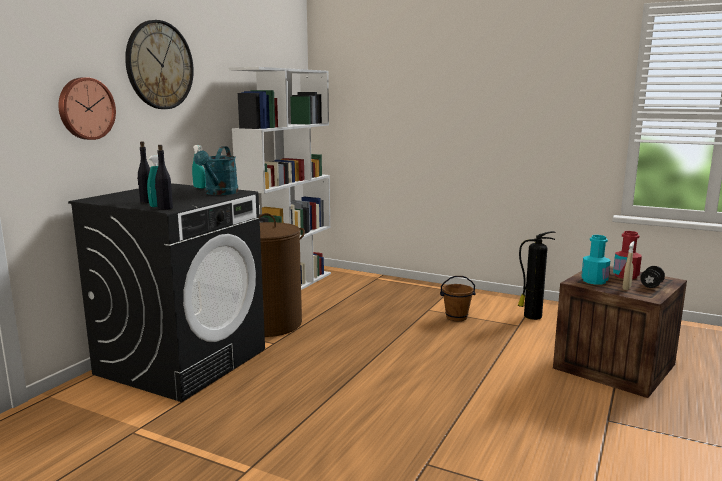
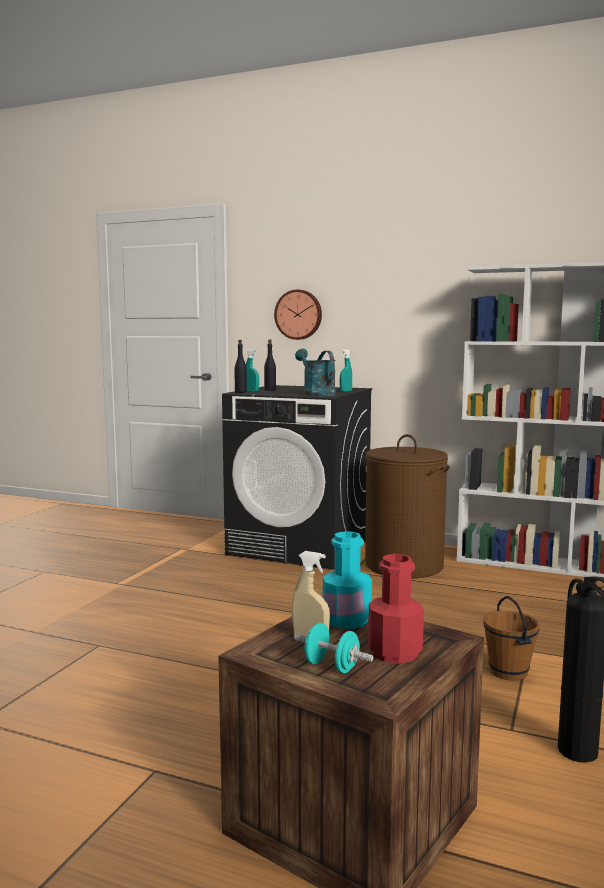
camera: 85 degrees right, 5 degrees down
wall clock [125,20,194,109] -> none
turquoise watering can [194,146,239,195] -> turquoise watering can turned 60 degrees clockwise [295,348,336,396]
black dumbbell [640,266,665,288] -> turquoise dumbbell [294,623,373,673]

